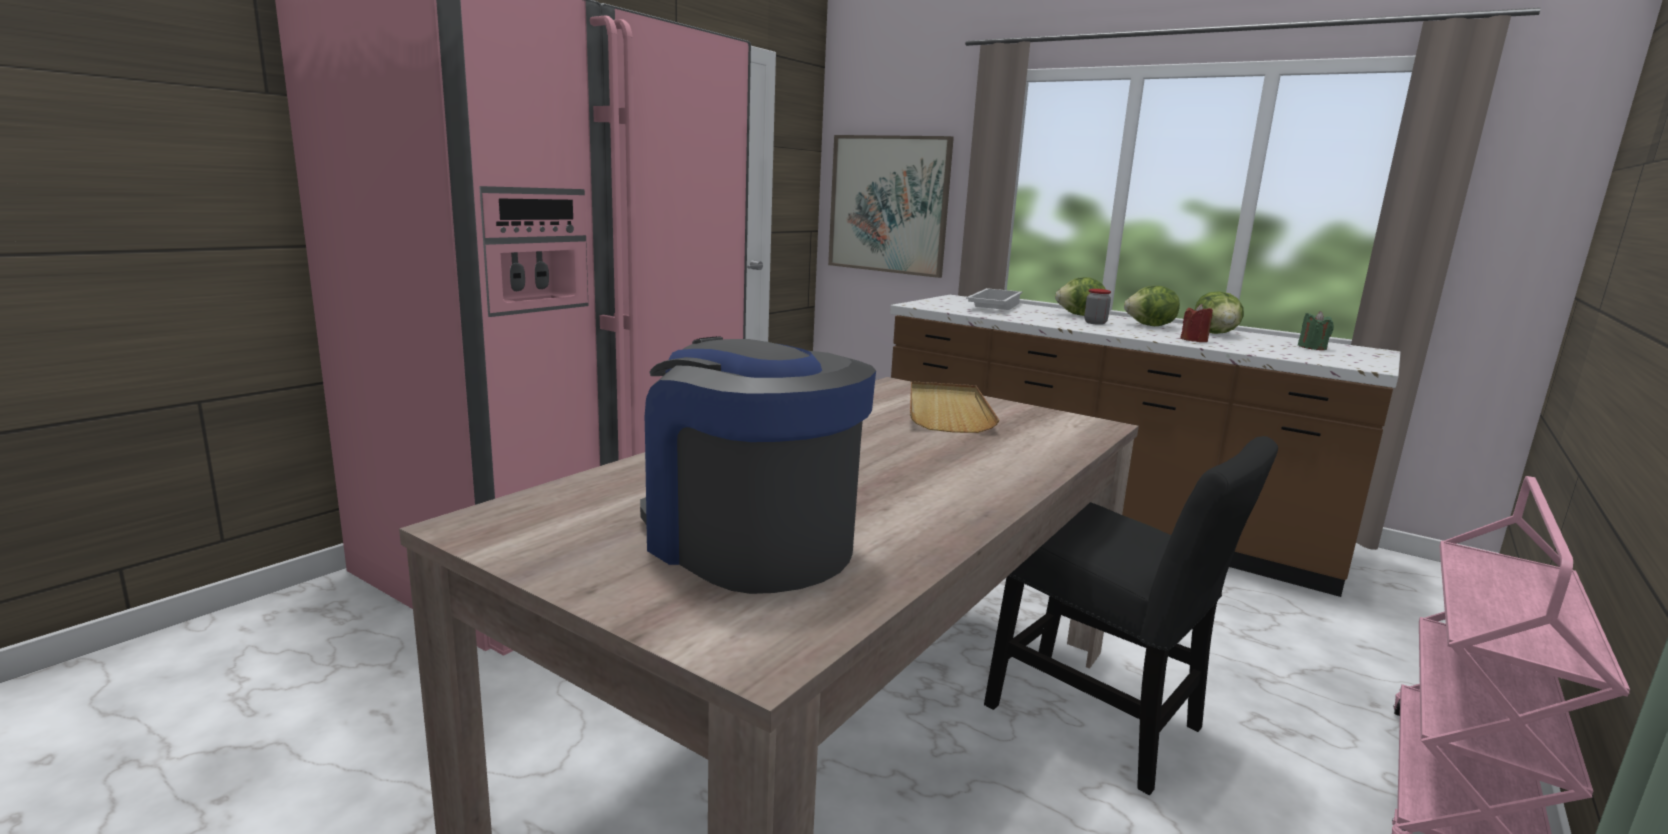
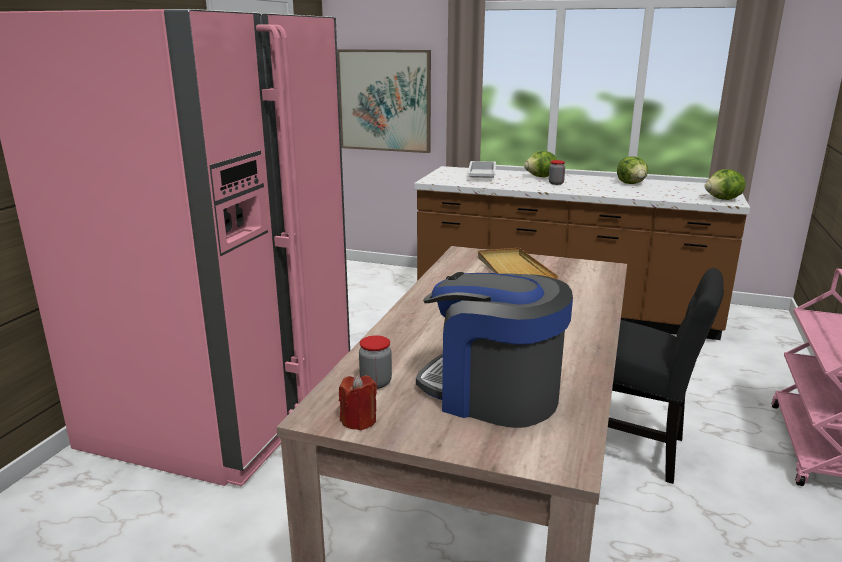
camera: 15 degrees left, 5 degrees up
lettuce [1124,286,1180,326] -> lettuce moved to [704,169,745,200]
red candle [1180,304,1213,342] -> red candle moved to [339,375,377,430]
green candle [1298,311,1334,350] -> none
none -> jar [359,335,392,389]

